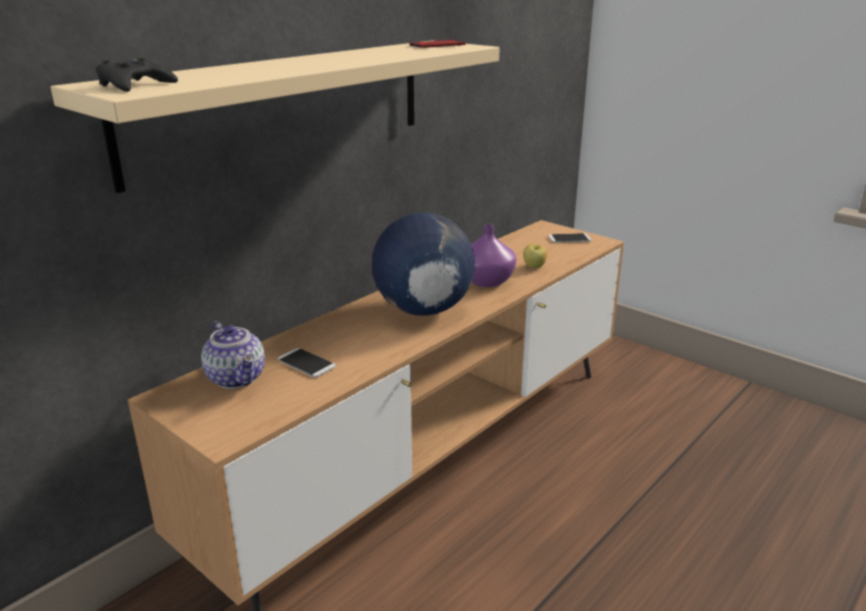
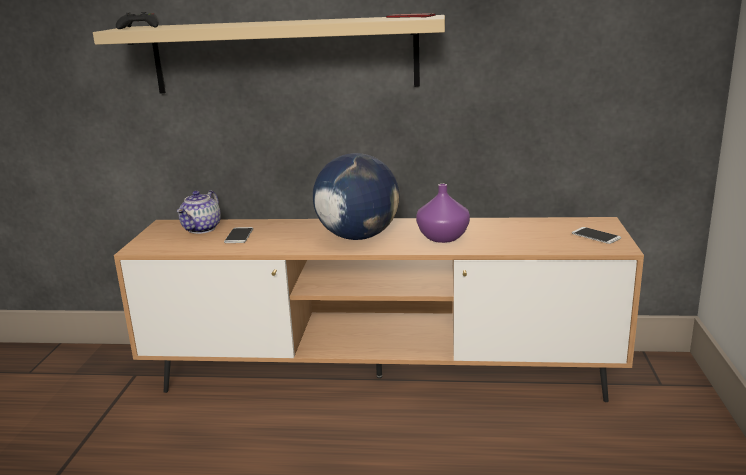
camera: 55 degrees right, 5 degrees down
apple [523,243,547,268] -> none

